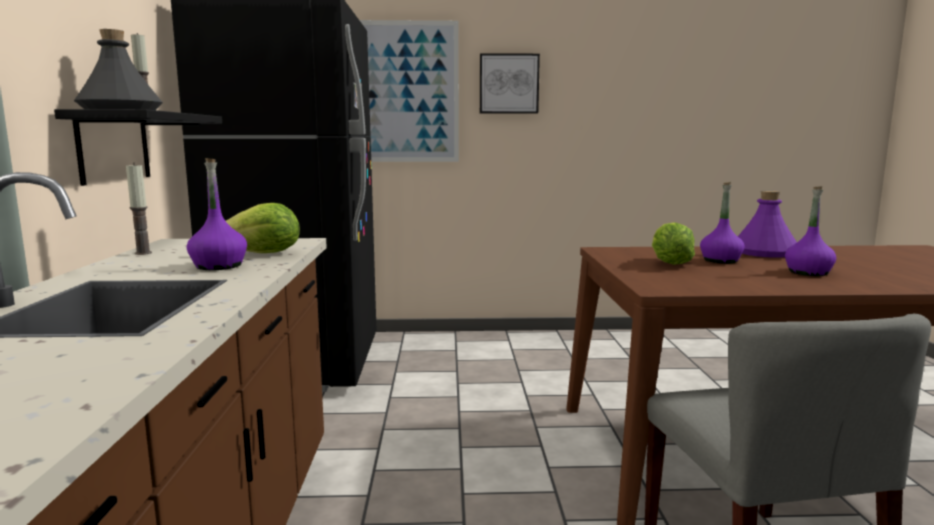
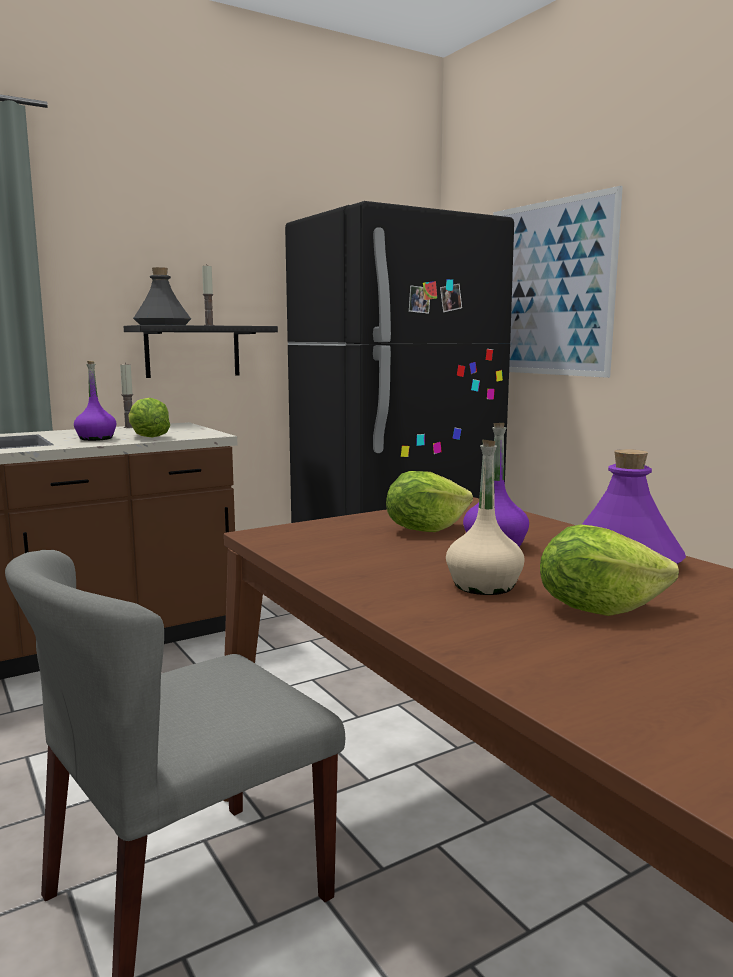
camera: 60 degrees right, 0 degrees up
picture [480,53,540,114] -> none
purple bottle [785,186,836,276] -> beige bottle [446,439,525,595]
none -> lettuce [540,524,679,616]

